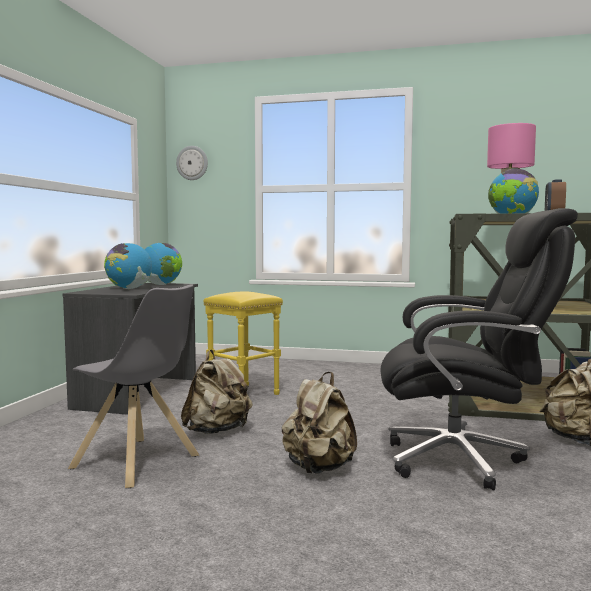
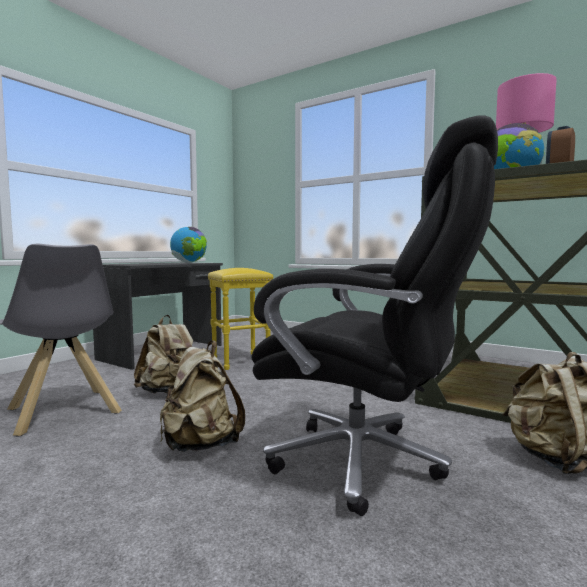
camera: 20 degrees right, 0 degrees up
globe [104,243,152,289] -> none
wall clock [176,146,208,180] -> none

